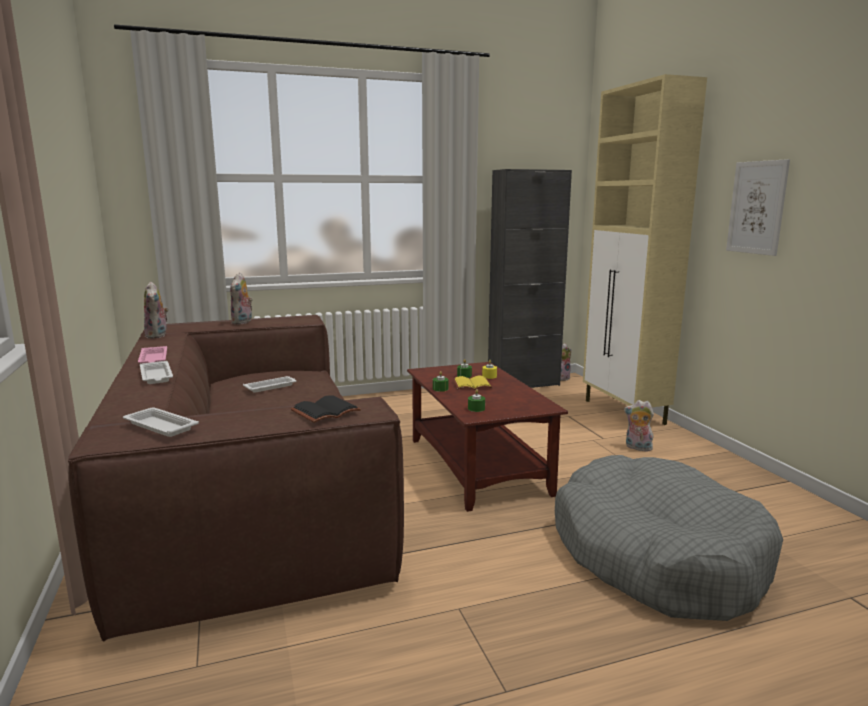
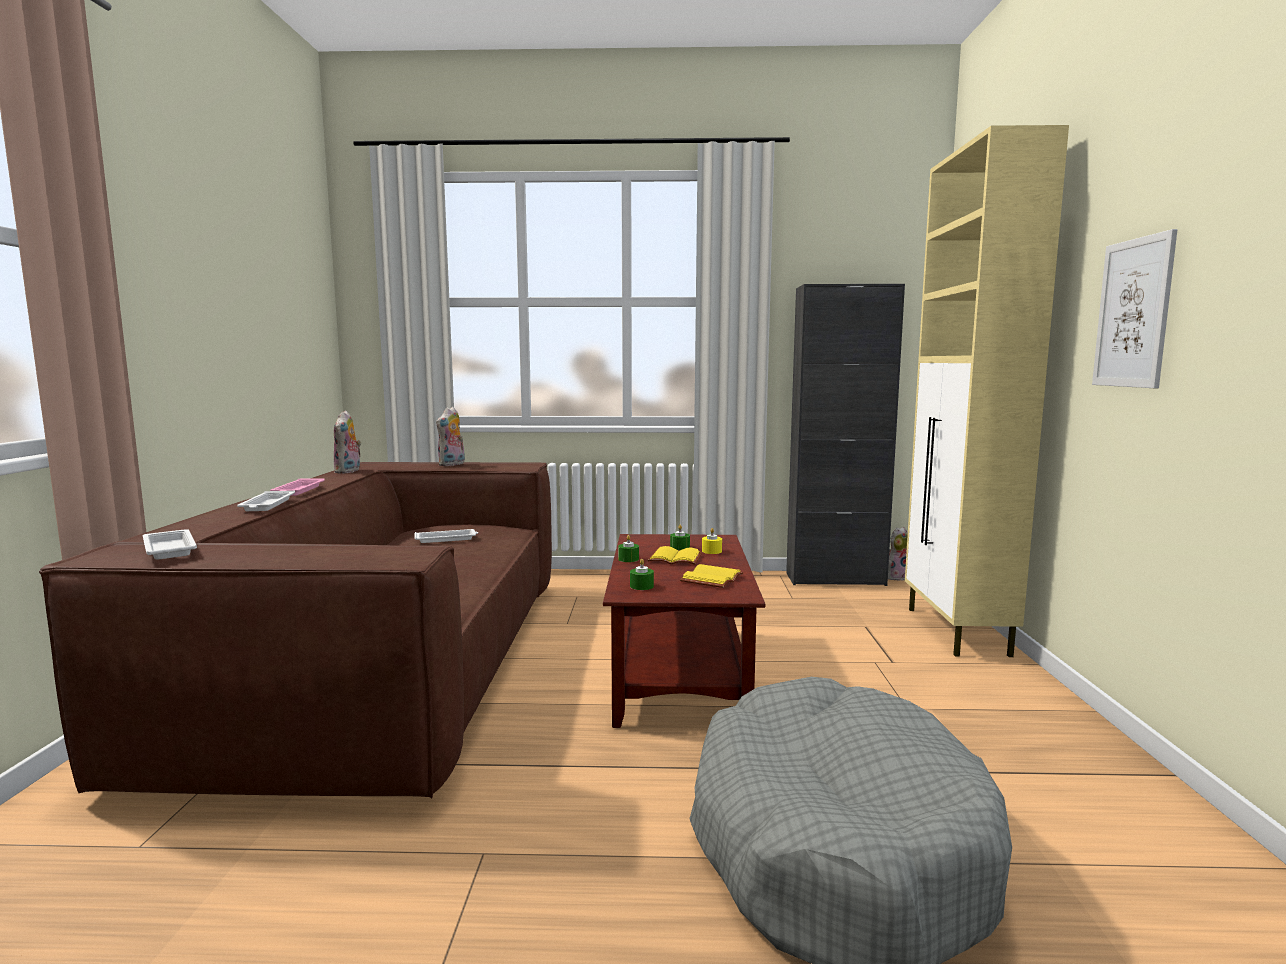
camera: 20 degrees right, 5 degrees down
black book [291,396,361,423] -> none
plush toy [624,400,654,451] -> none
none -> yellow book [680,564,743,588]

